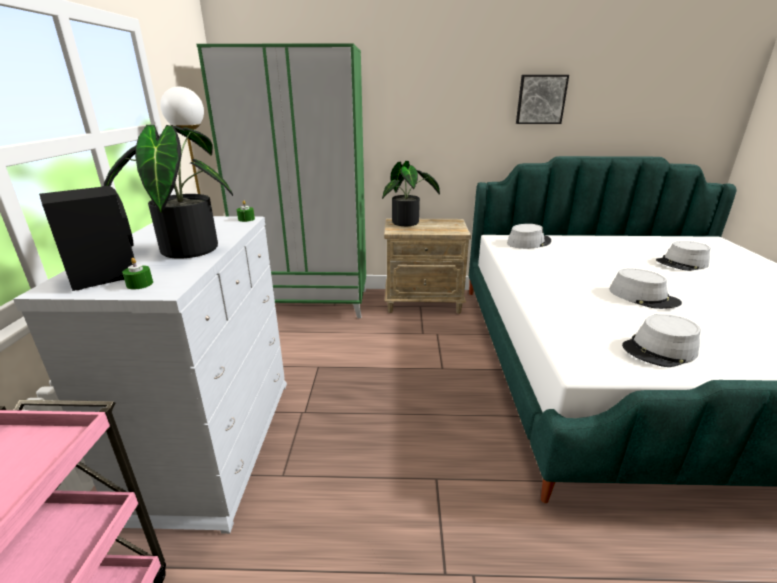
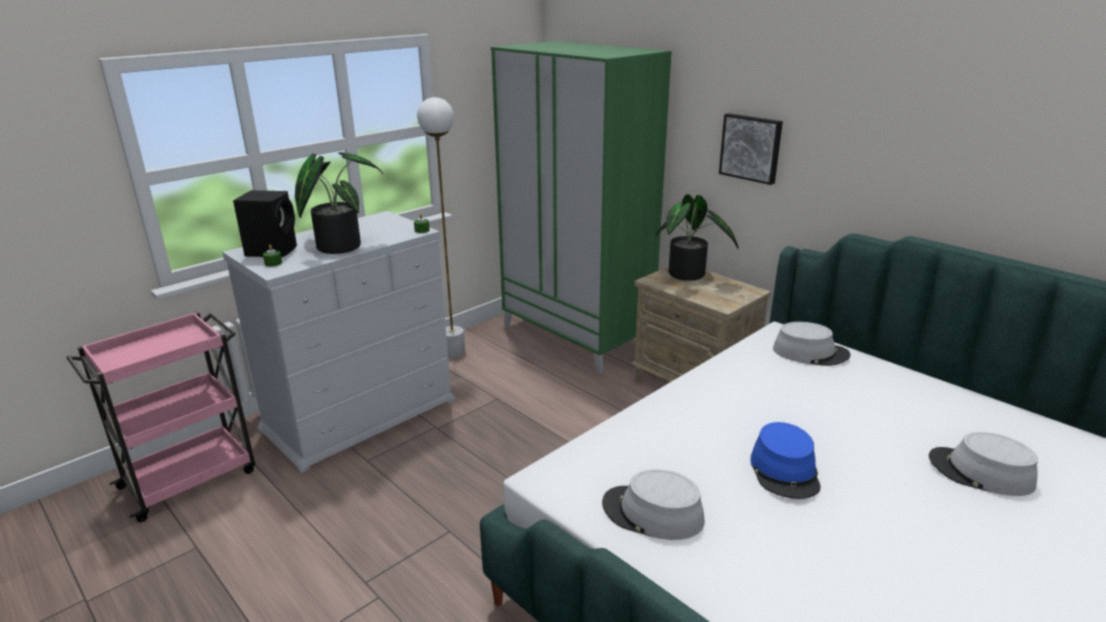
camera: 45 degrees right, 0 degrees up
picture [516,75,569,124] -> picture moved to [719,113,783,185]
grey hat [609,268,682,309] -> blue hat [750,422,821,499]

